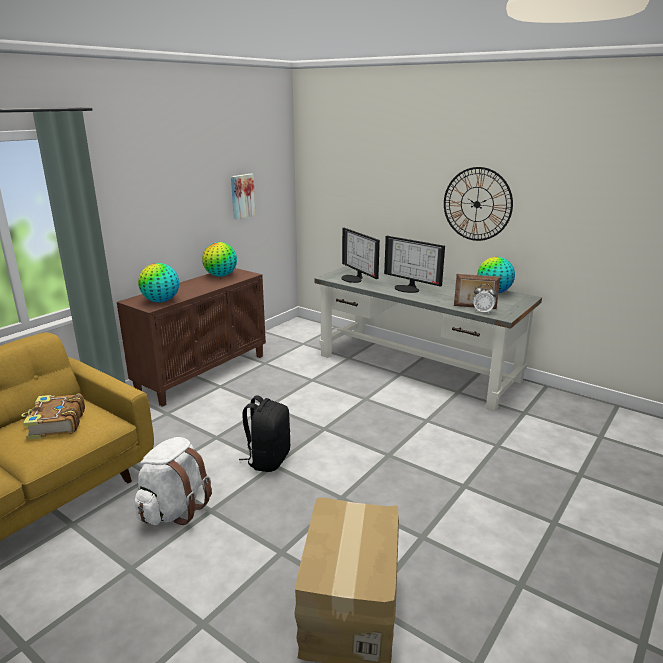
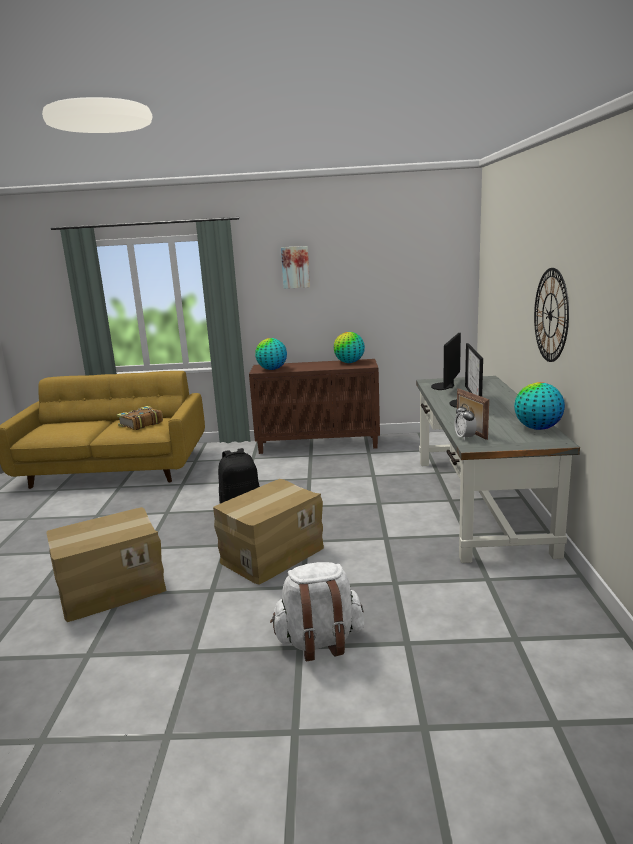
camera: 55 degrees right, 5 degrees down
white backpack [135,437,212,525] -> white backpack moved to [270,562,364,661]
picture [231,174,256,219] -> picture moved to [281,246,310,289]
none -> cardboard box [213,479,324,585]

